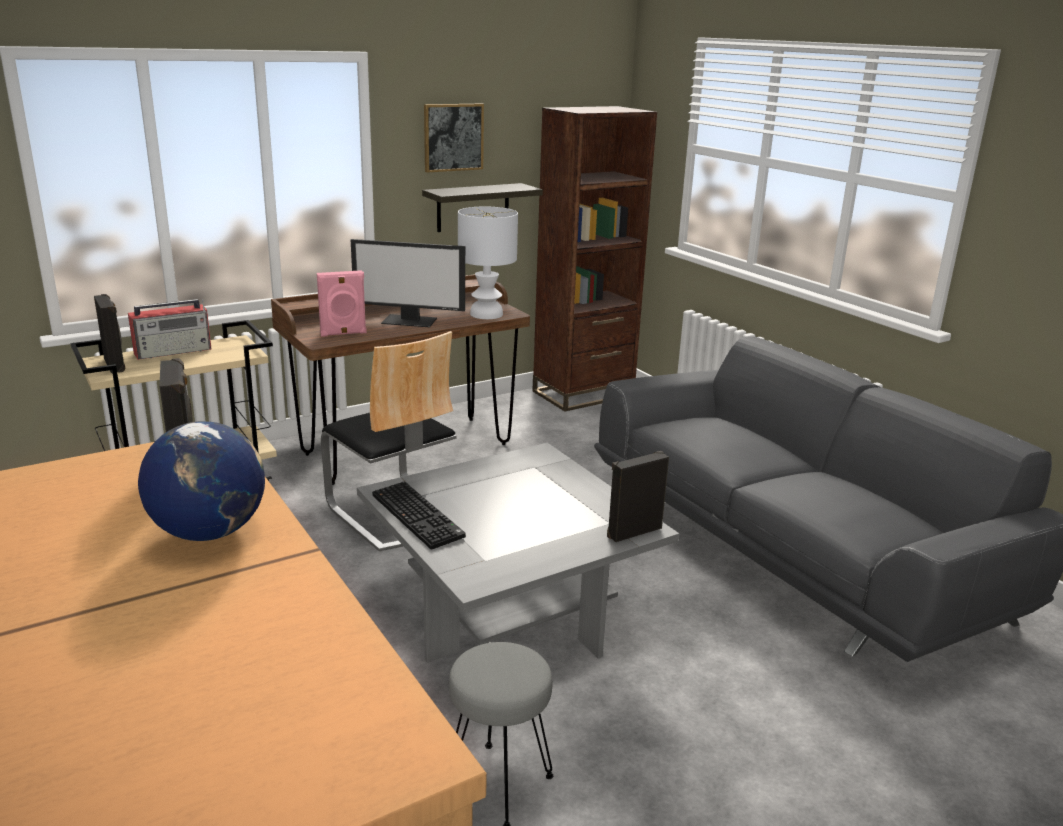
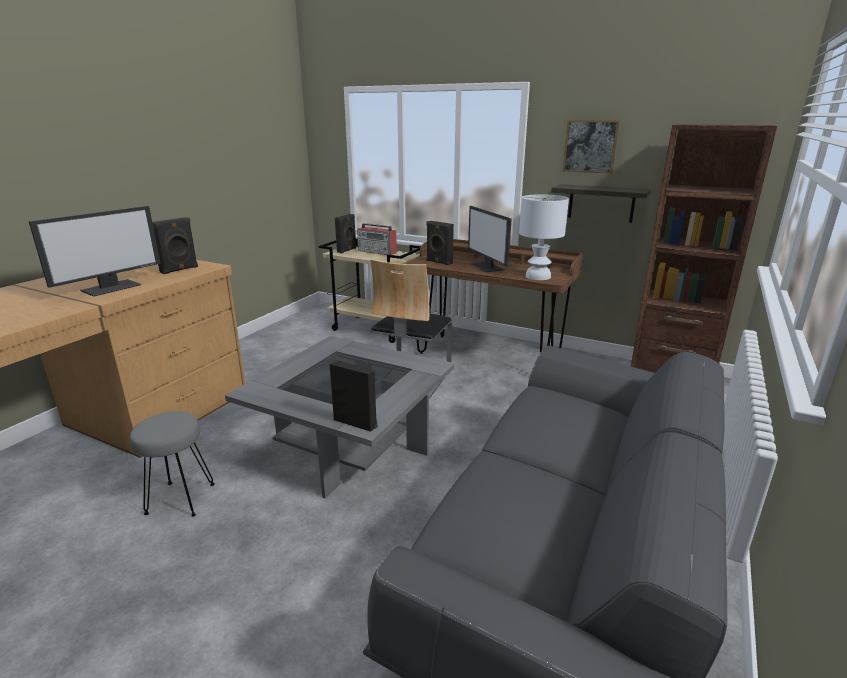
camera: 60 degrees right, 0 degrees up
globe [138,421,265,541] -> monitor [28,206,161,296]
pink speaker [317,270,367,337] -> black speaker [426,221,454,265]
keyboard [372,482,466,550] -> none

